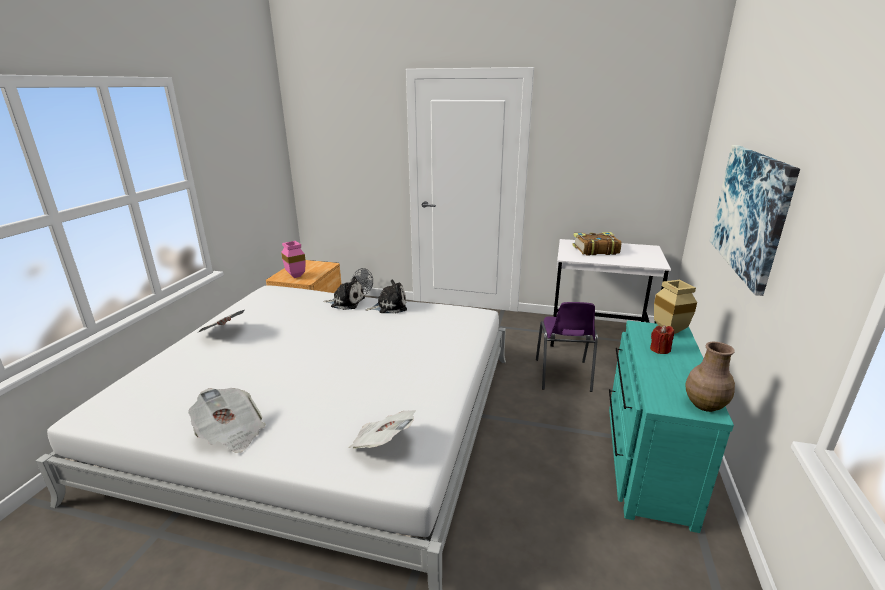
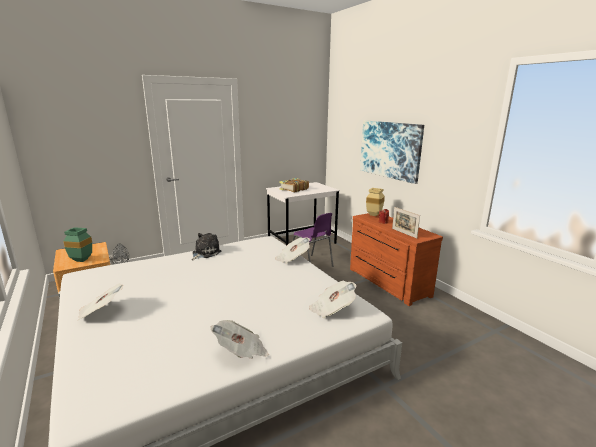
camera: 45 degrees left, 5 degrees down
pink vase [281,241,306,278] -> green vase [63,227,92,262]
plush toy [324,277,365,310] -> none
turquoise dresser [609,321,734,533] -> brown dresser [350,213,443,306]
brown vase [685,342,735,412] -> none
none -> newspaper [275,237,310,264]
none -> picture frame [392,207,420,238]

